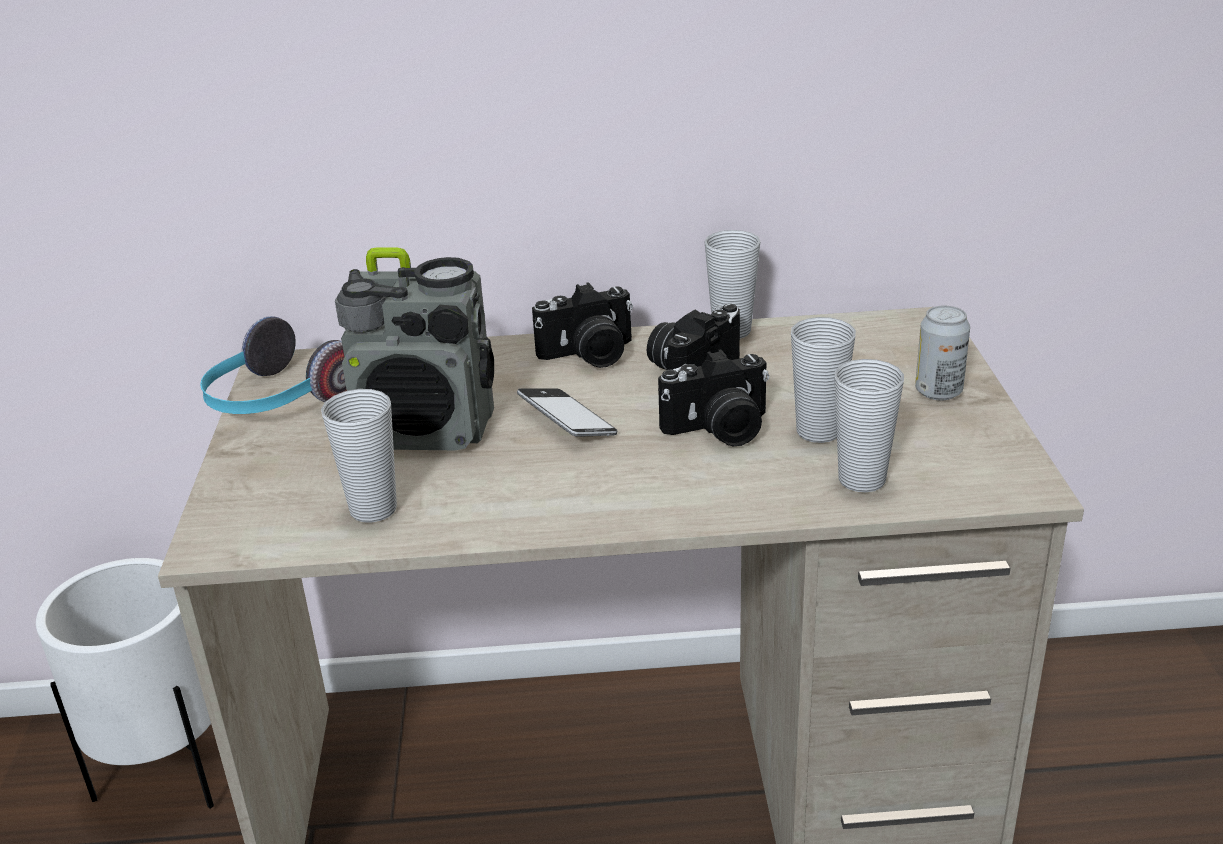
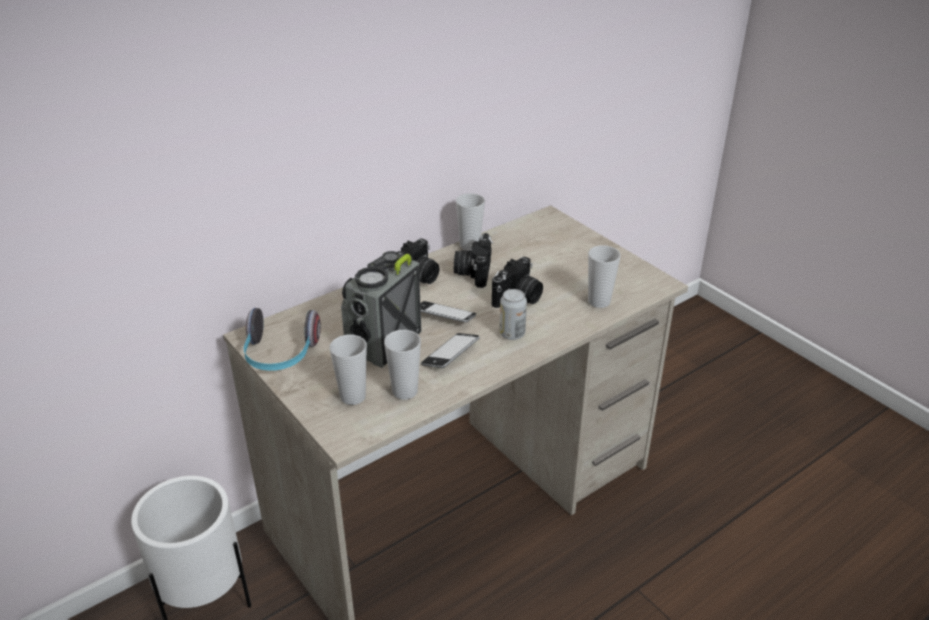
camera: 35 degrees left, 5 degrees up
radio [335,248,494,450] -> radio turned 150 degrees clockwise [341,251,422,368]
cup [791,317,856,443] -> cup moved to [329,335,367,405]
can [915,306,970,401] -> can moved to [499,289,527,340]
none -> phone [421,333,480,368]

